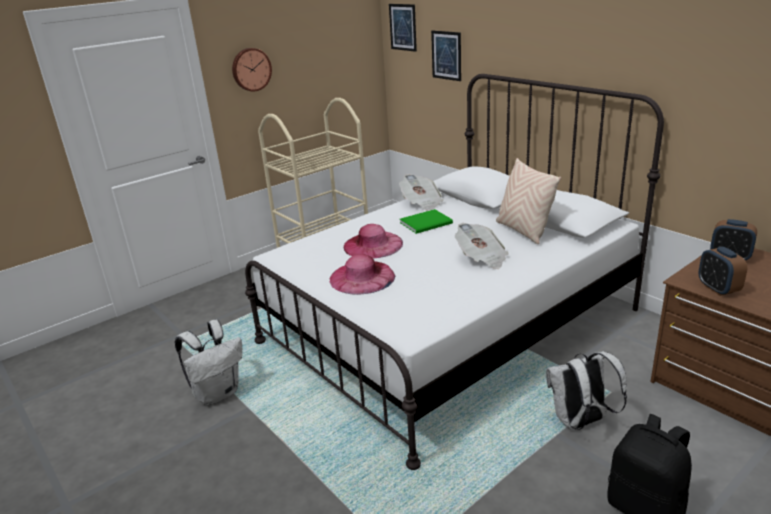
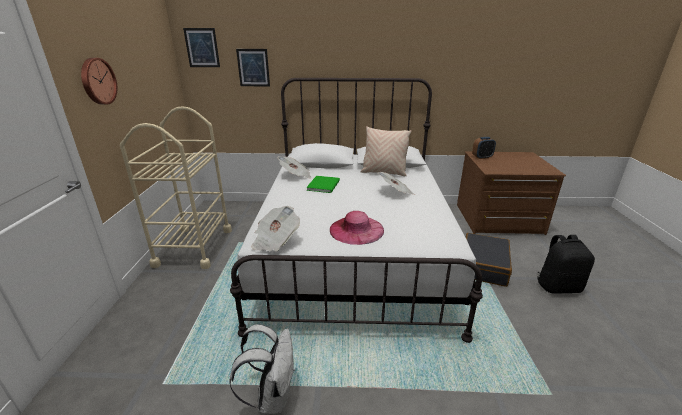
camera: 50 degrees left, 0 degrees up
pink hat [344,224,403,259] -> none
white backpack [546,351,627,430] -> black suitcase [466,233,512,287]
alarm clock [699,247,747,296] -> none
none -> newspaper [251,206,300,251]

